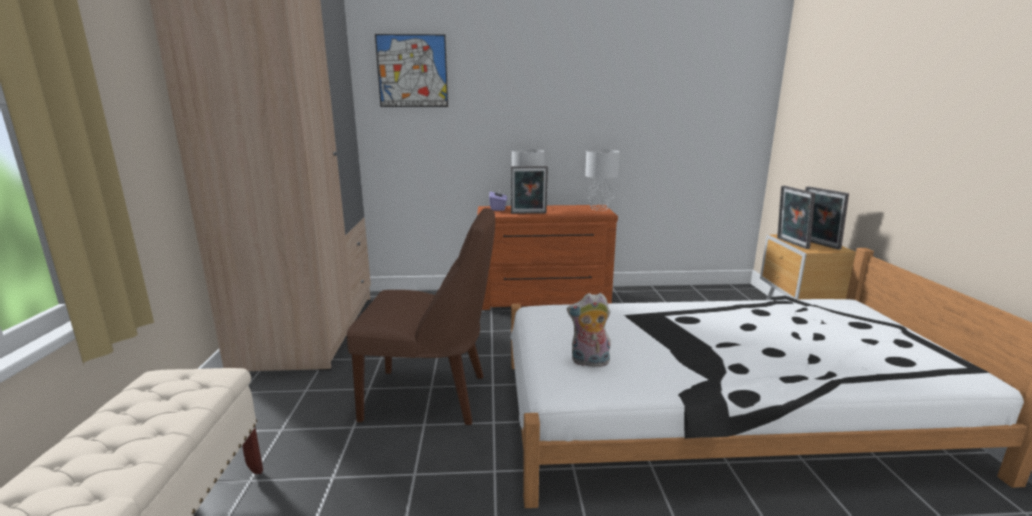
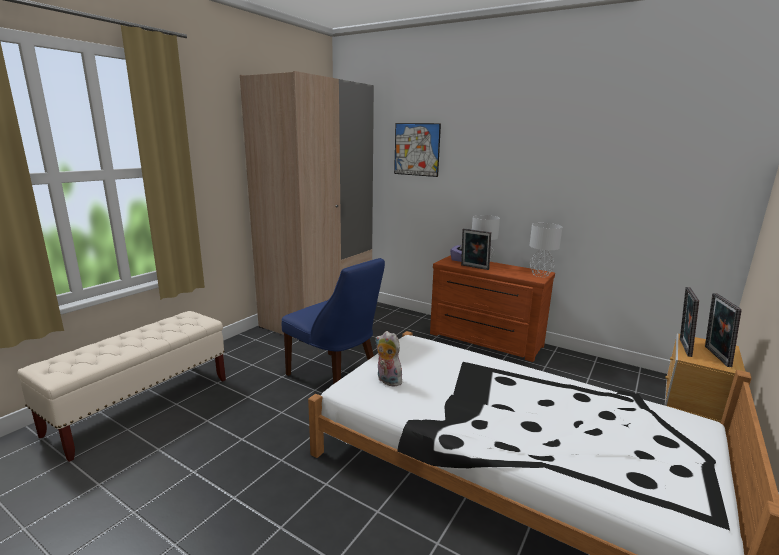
camera: 35 degrees right, 0 degrees up
brown chair [347,208,495,425] -> blue chair [282,258,385,384]

